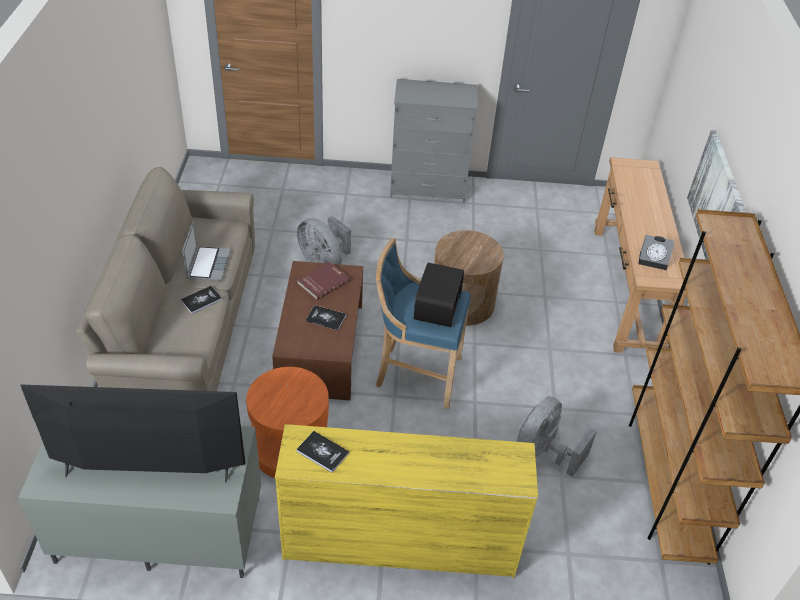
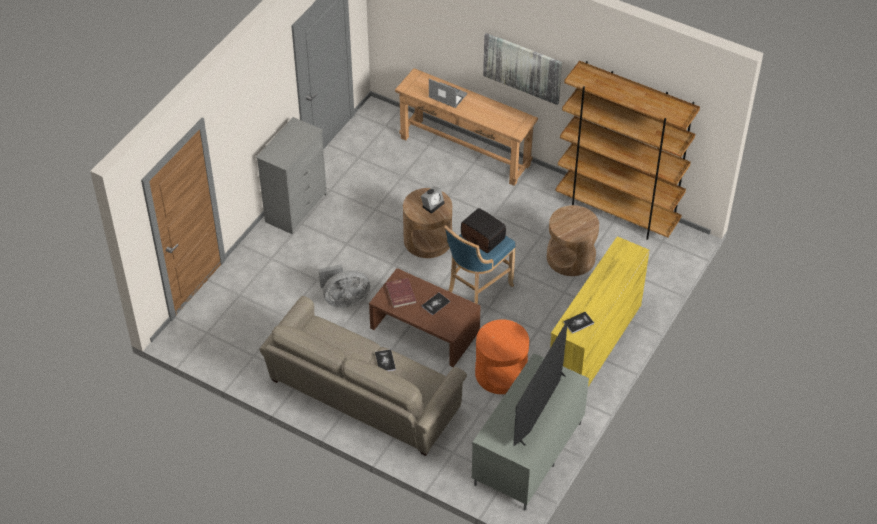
camera: 60 degrees left, 5 degrees up
laptop [182,220,231,281] -> laptop moved to [429,79,468,108]
grey fan [517,396,597,477] -> brown side table [547,205,599,276]
alarm clock [639,235,674,270] -> alarm clock moved to [421,186,445,214]

